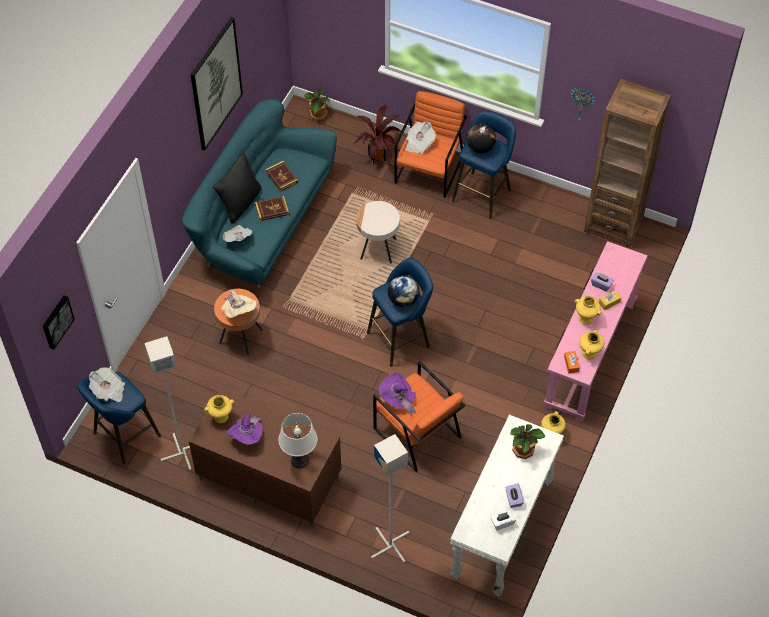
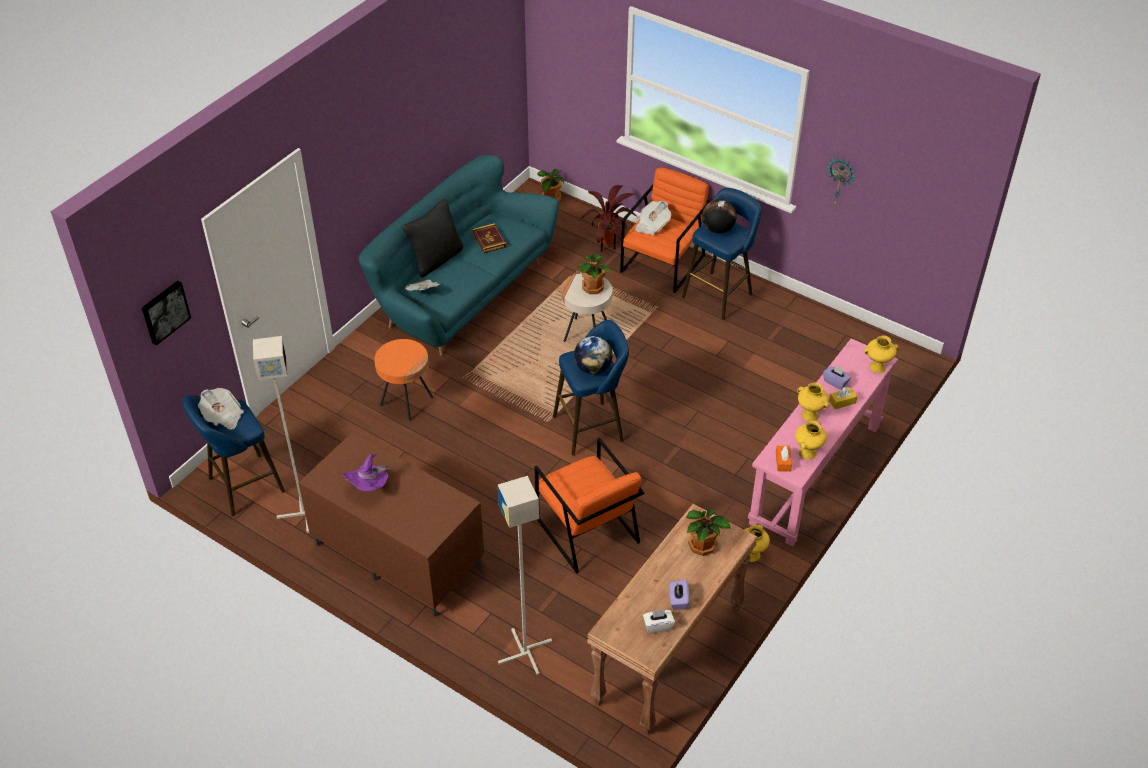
camera: 10 degrees right, 10 degrees down
picture [190,17,243,151] -> none
yellow vase [204,395,234,423] -> yellow vase moved to [864,335,899,373]
beige hat [221,290,257,318] -> none
book [255,196,289,221] -> none
white table lamp [279,413,317,468] -> none
purple hat [379,373,416,417] -> none
white console table [450,415,564,597] -> brown console table [587,504,757,735]
brown bookcase [584,79,671,248] -> none
none -> potted plant [579,254,609,294]

